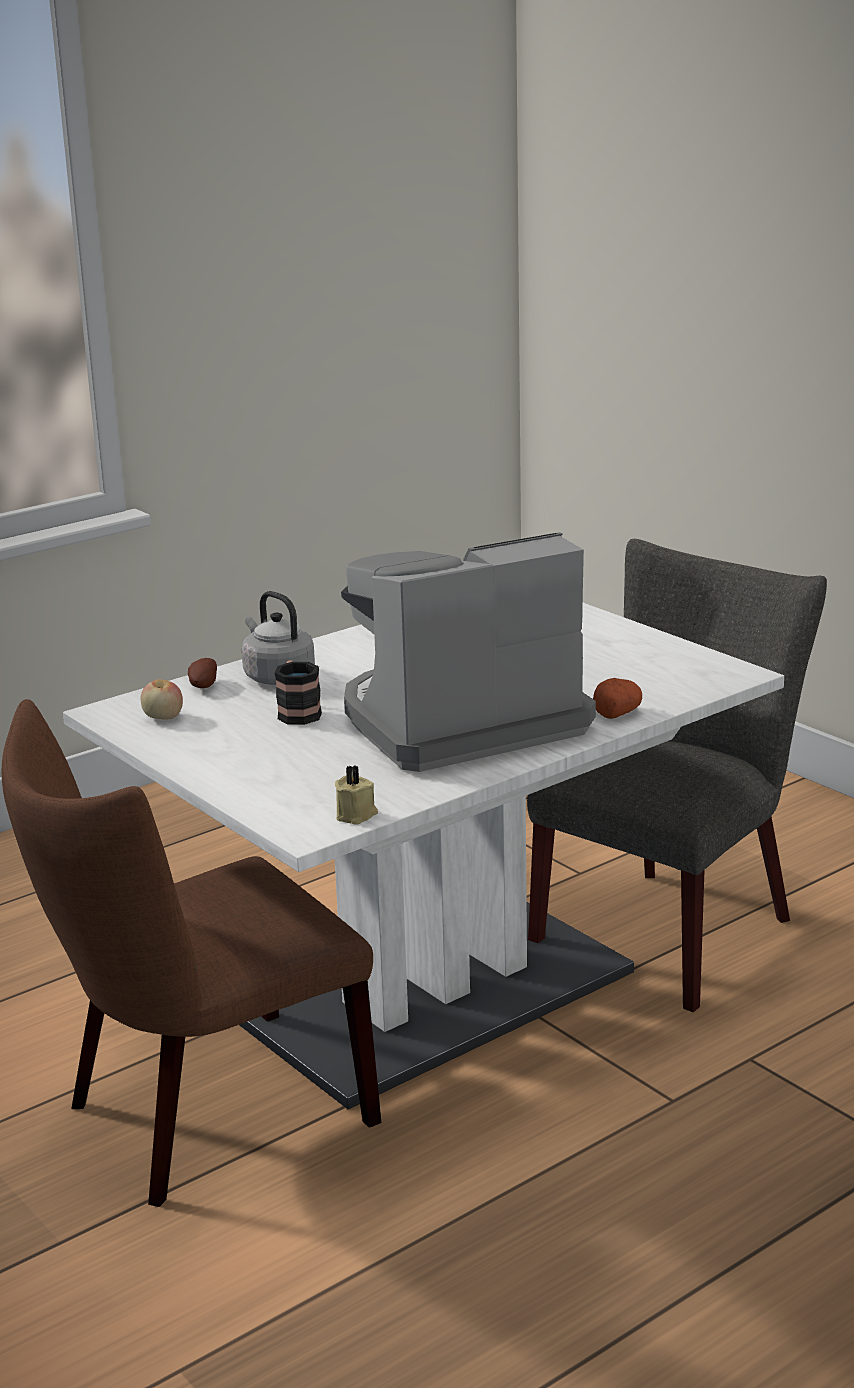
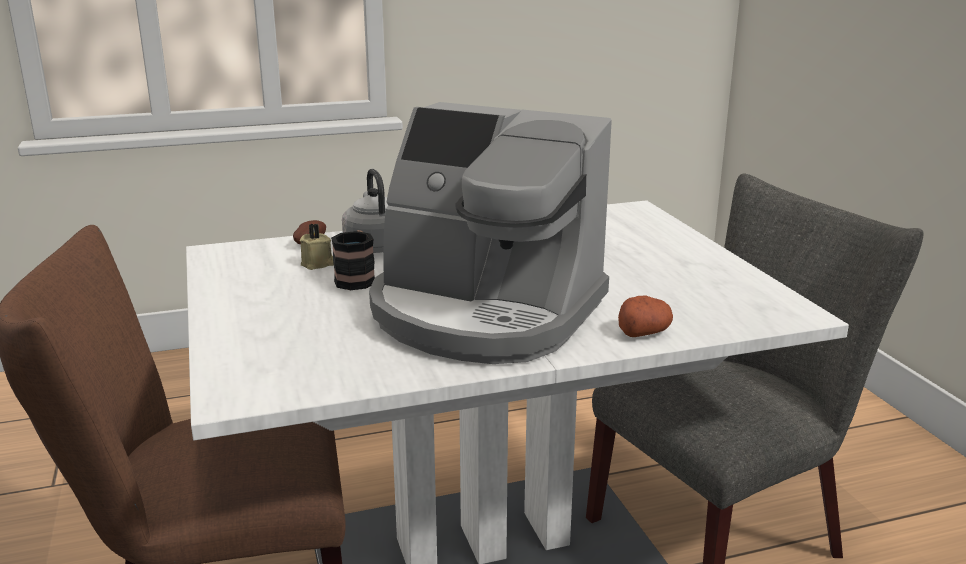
camera: 20 degrees right, 0 degrees up
apple [141,679,183,719] -> none
beige candle [335,765,378,825] -> beige candle moved to [300,224,334,270]
coffee machine [341,532,596,772] -> coffee machine turned 150 degrees counterclockwise [369,102,612,364]

